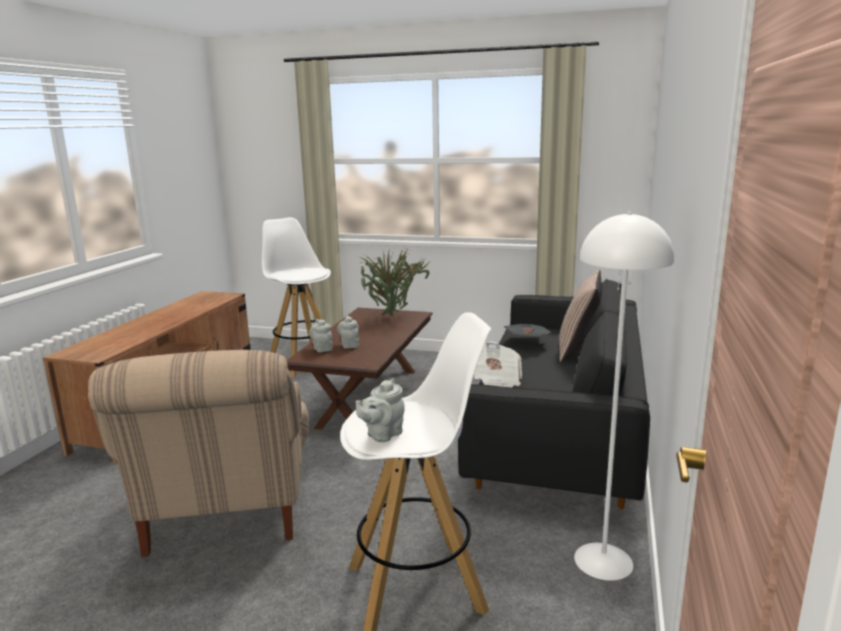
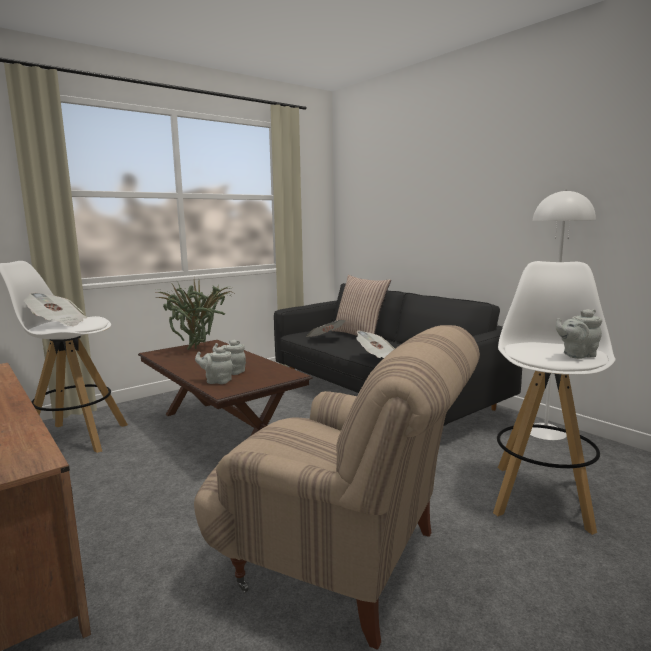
camera: 55 degrees left, 5 degrees down
grey teapot [356,378,405,442] -> grey teapot turned 90 degrees clockwise [556,309,602,359]
none -> newspaper [24,293,87,326]

